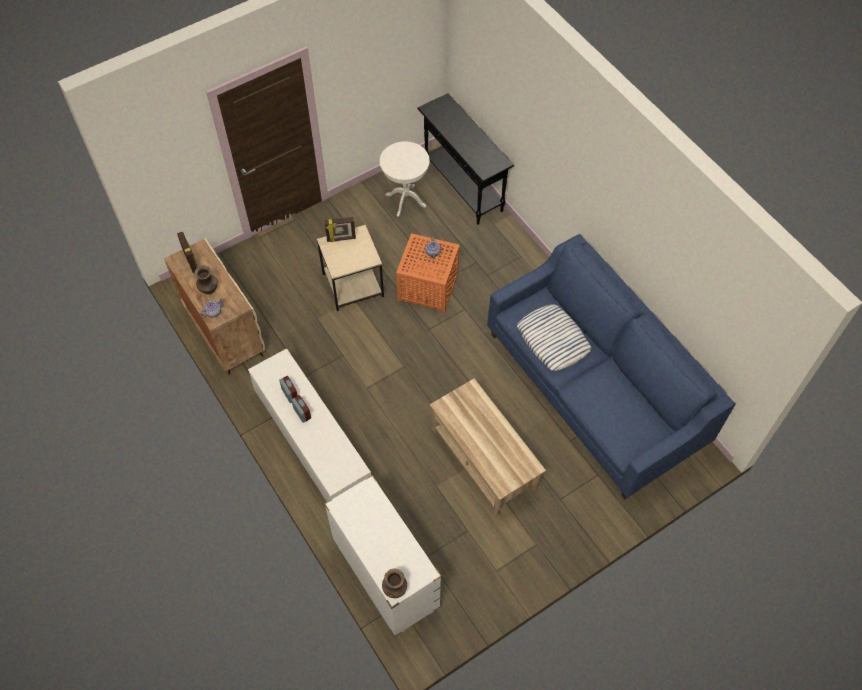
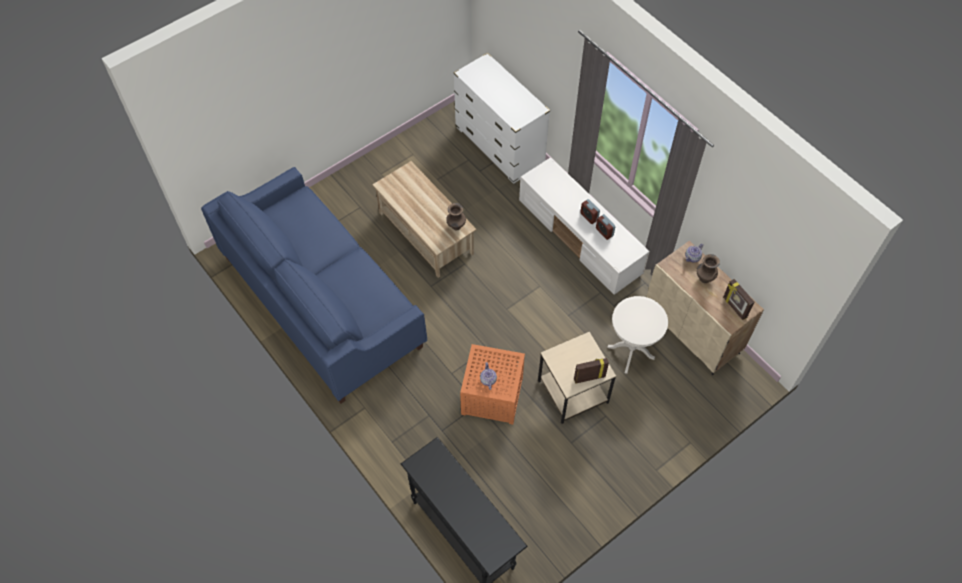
camera: 175 degrees right, 0 degrees up
white side table [380,142,430,217] -> white side table moved to [607,296,668,374]
brown vase [382,569,407,598] -> brown vase moved to [446,203,466,230]
pillow [517,304,591,371] -> none

